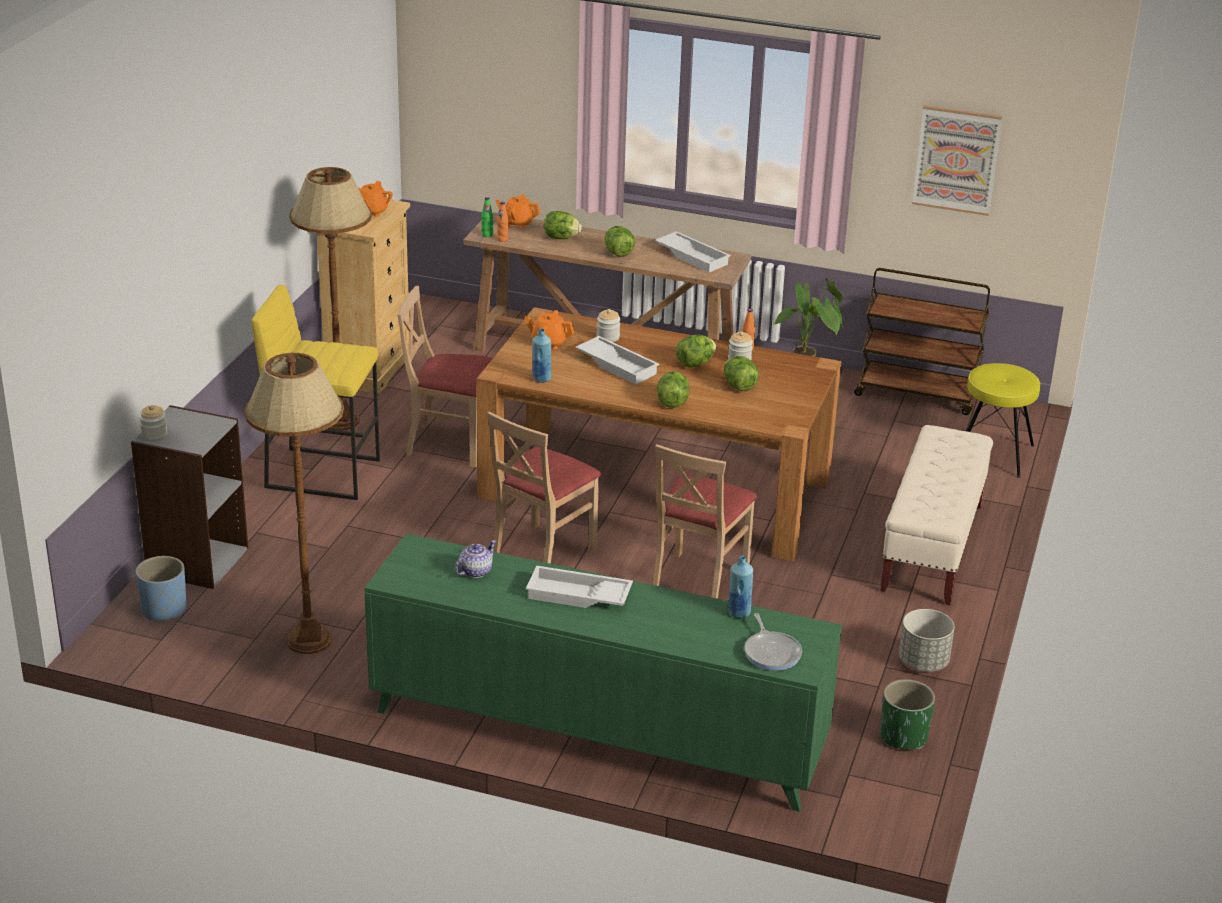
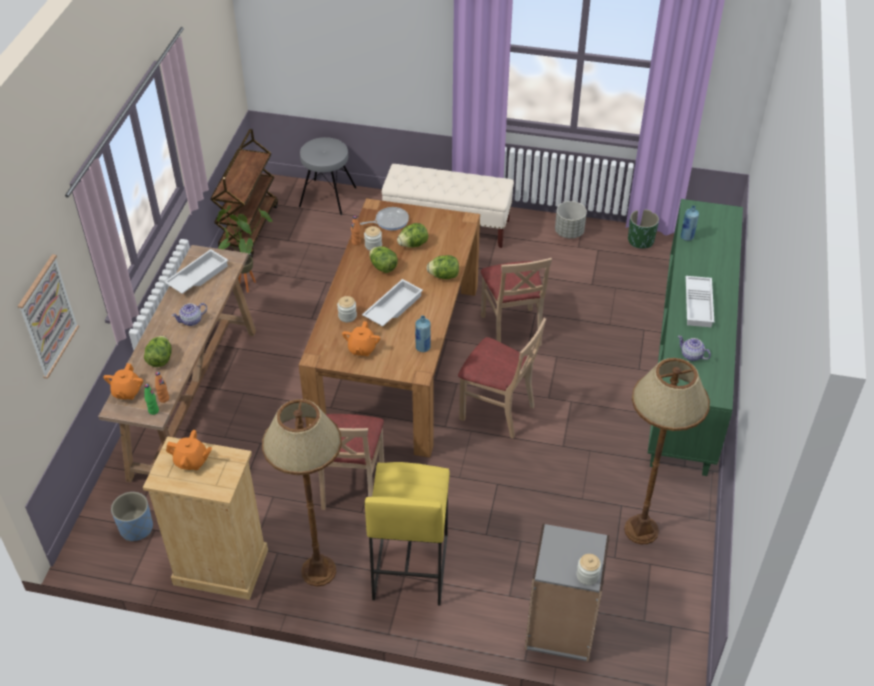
camera: 95 degrees left, 15 degrees up
blue planter [136,556,187,620] -> blue planter moved to [111,492,153,541]
lettuce [605,226,635,257] -> teapot [172,303,207,326]
beige chair [653,444,757,599] -> beige chair turned 60 degrees clockwise [481,258,552,346]
frying pan [745,613,802,671] -> frying pan moved to [360,207,409,230]
picture [912,105,1003,216] -> picture moved to [18,254,79,379]
yellow stool [967,363,1040,478] -> grey stool [299,137,357,215]

